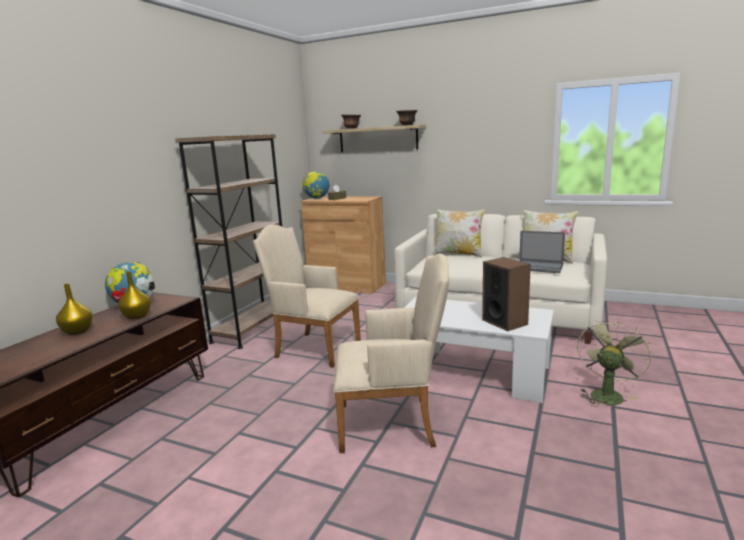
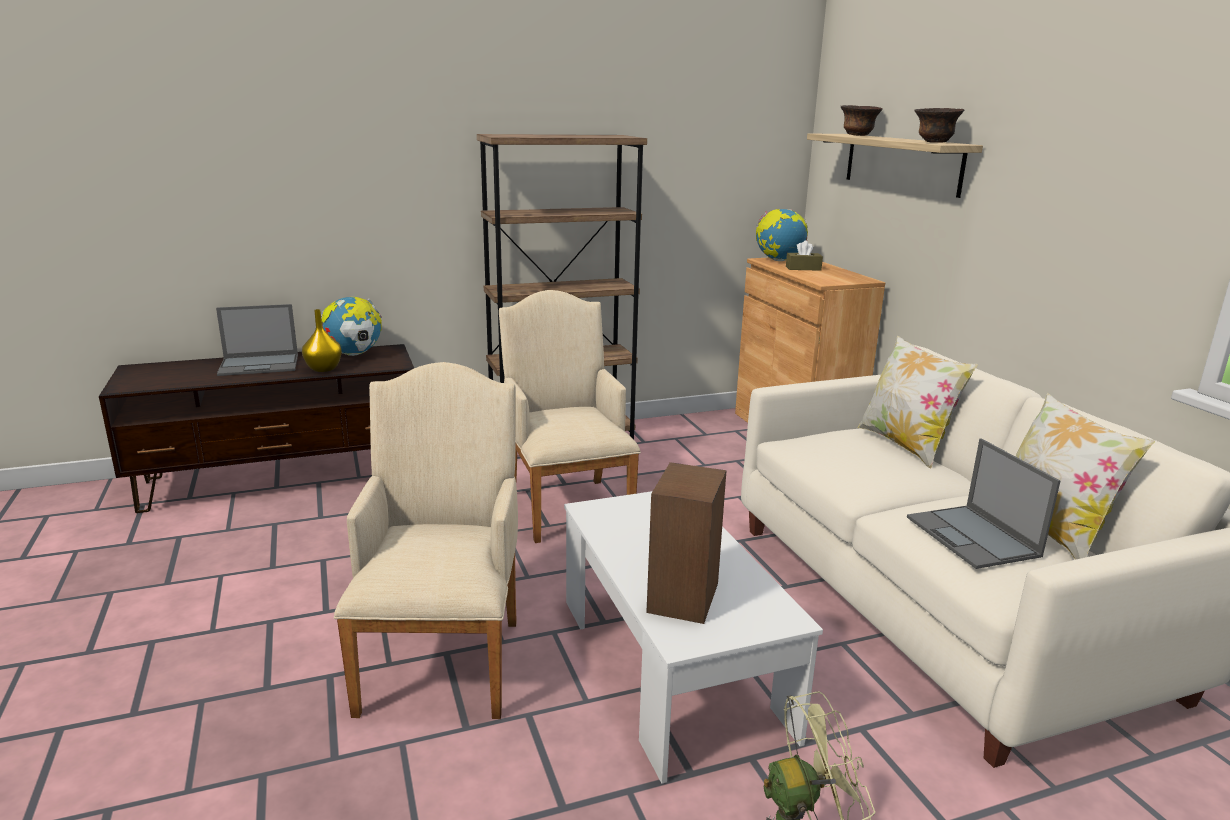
camera: 45 degrees right, 5 degrees up
yellow vase [56,284,93,335] -> laptop [216,304,298,376]
beige armchair [333,254,449,453] -> beige armchair turned 135 degrees counterclockwise [334,362,518,719]

